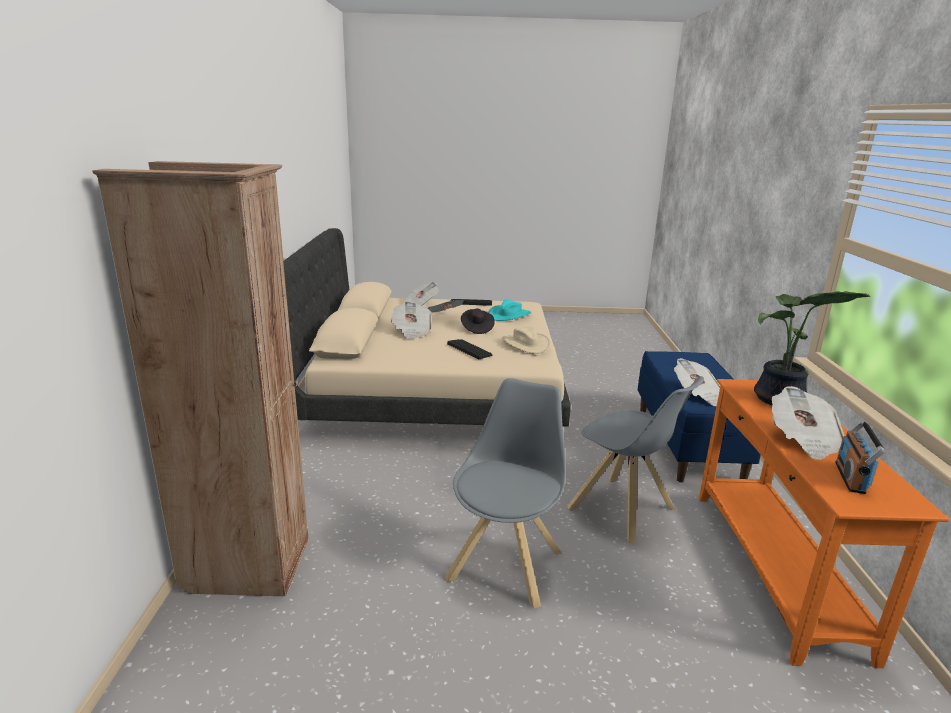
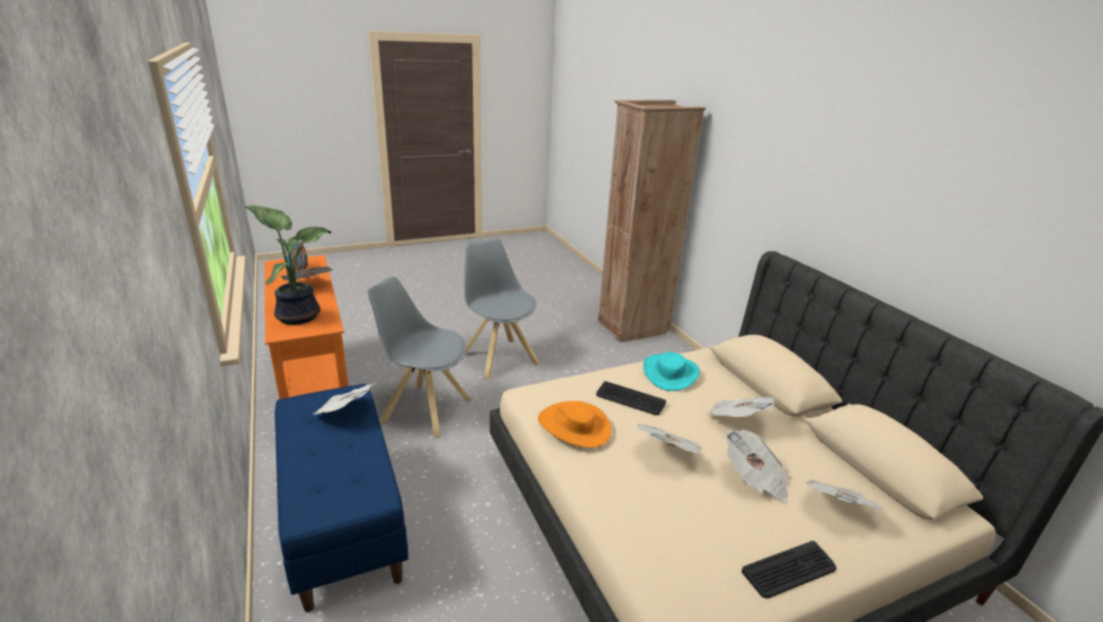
camera: 155 degrees right, 5 degrees up
grey chair [445,378,566,608] -> grey chair turned 150 degrees clockwise [464,238,539,379]
black hat [461,309,495,334] -> newspaper [637,424,702,455]
turquoise hat [488,300,531,321] -> turquoise hat moved to [643,352,700,391]
beige hat [502,327,550,354] -> orange hat [538,401,611,448]

